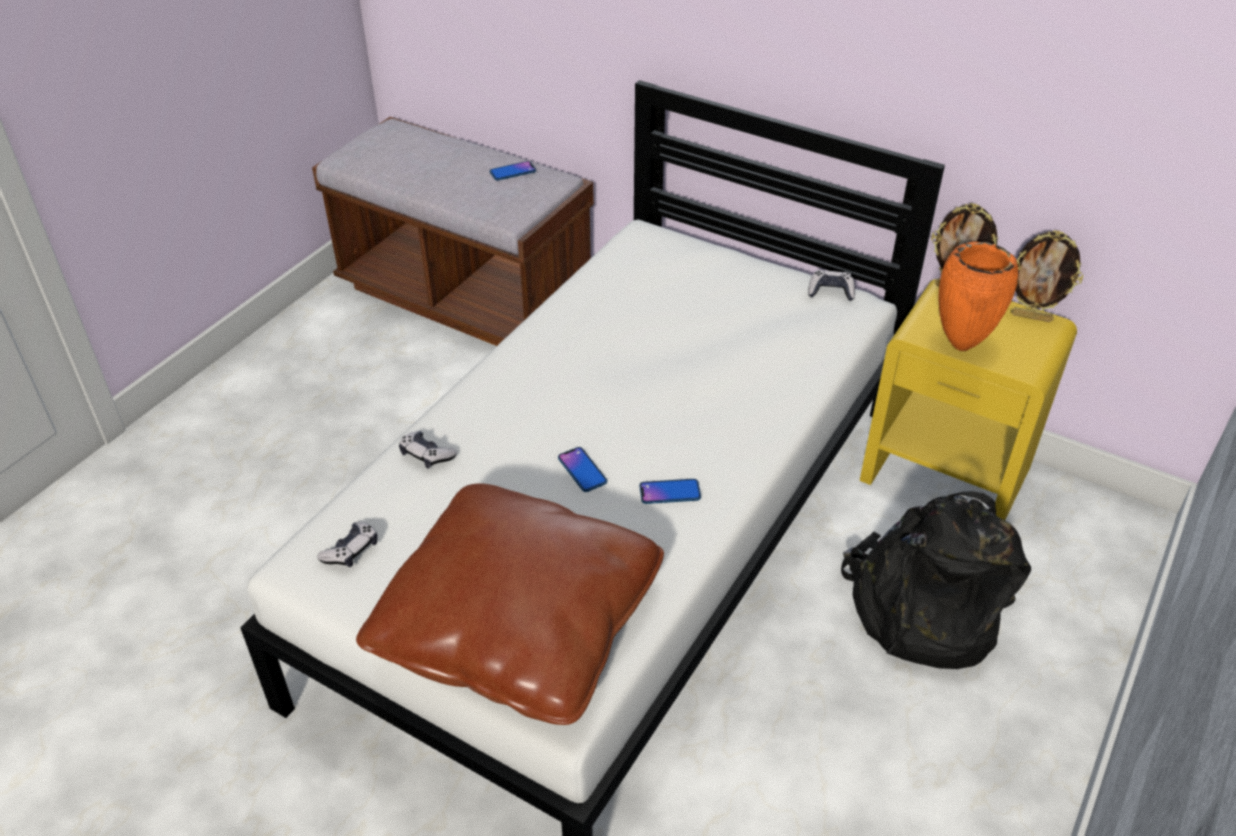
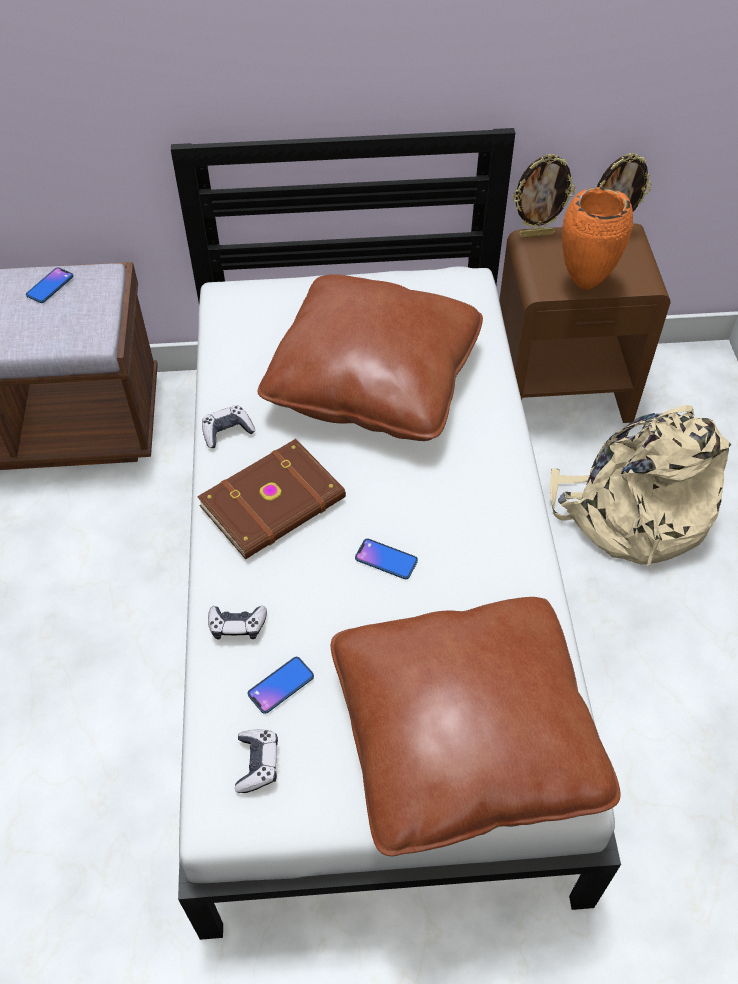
camera: 35 degrees left, 10 degrees up
phone [640,479,701,504] -> phone moved to [248,657,314,714]
game controller [808,270,855,301] -> game controller moved to [202,405,256,448]
black backpack [841,491,1031,669] -> beige backpack [550,405,731,566]
yellow nightstand [860,279,1077,520] -> brown nightstand [499,223,670,423]
none -> brown book [197,439,346,559]
none -> brown pillow [257,274,483,441]

